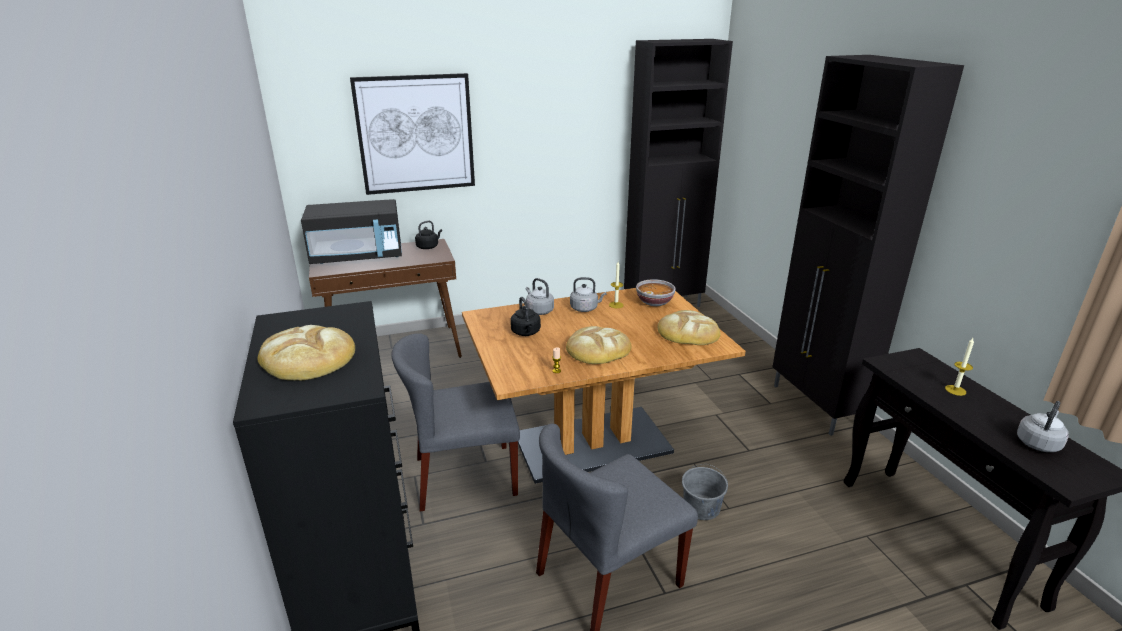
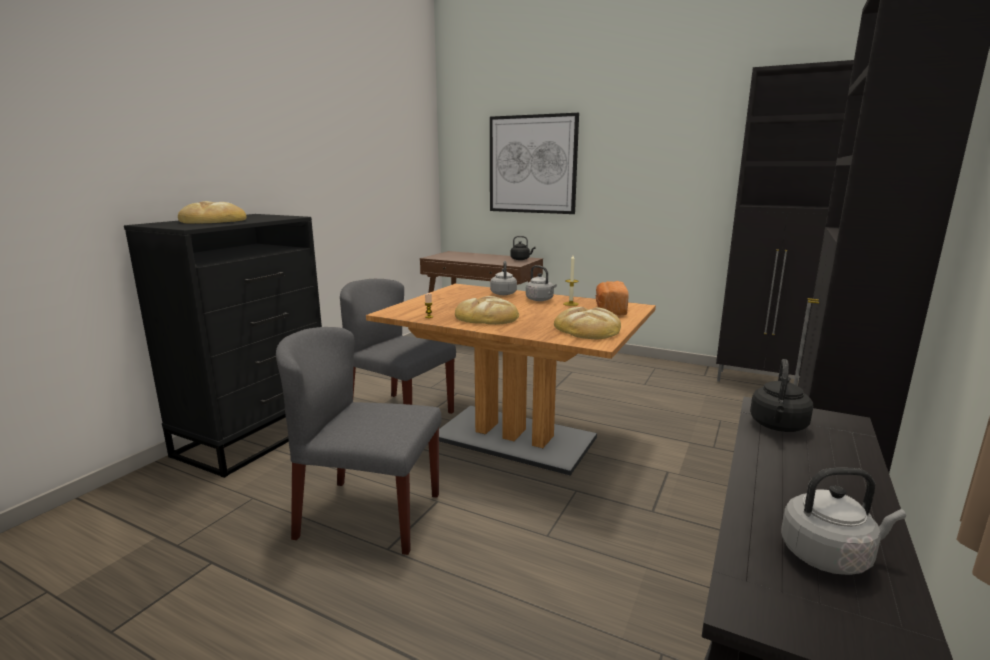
camera: 45 degrees right, 10 degrees down
black microwave [301,199,402,264] -> none
black kettle [510,297,541,336] -> black kettle moved to [750,359,813,432]
bowl [636,279,676,306] -> bread [596,281,629,315]
grey bucket [682,464,728,520] -> none
candle [945,338,974,396] -> none

